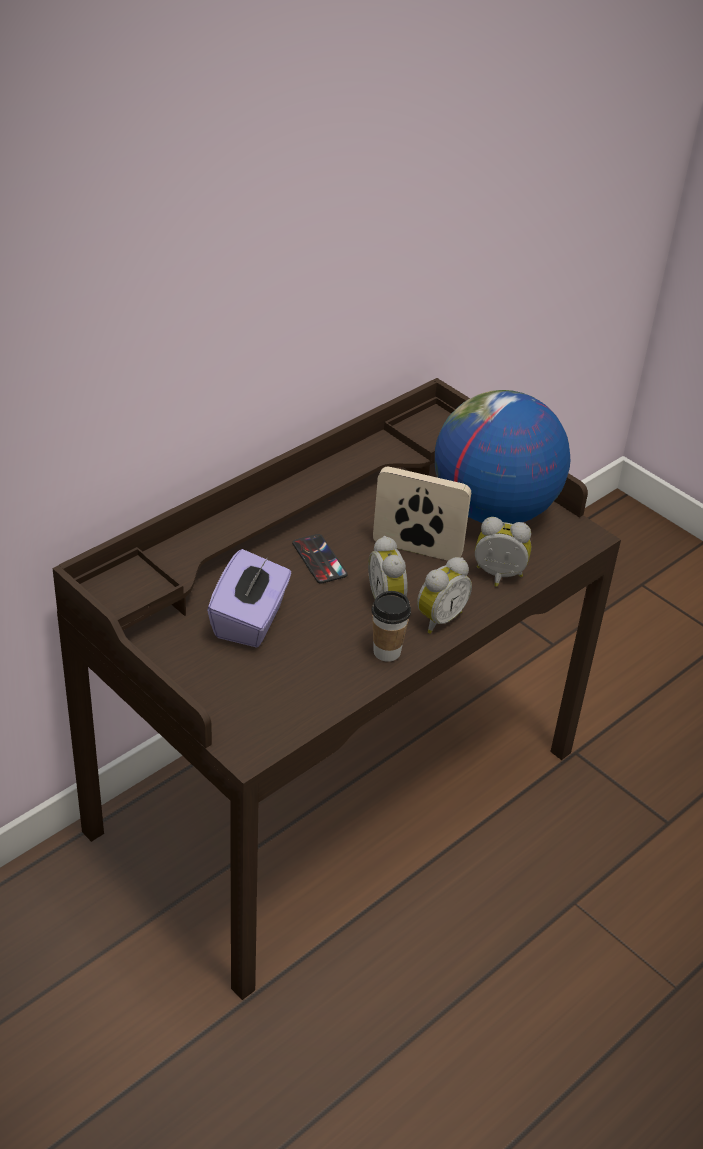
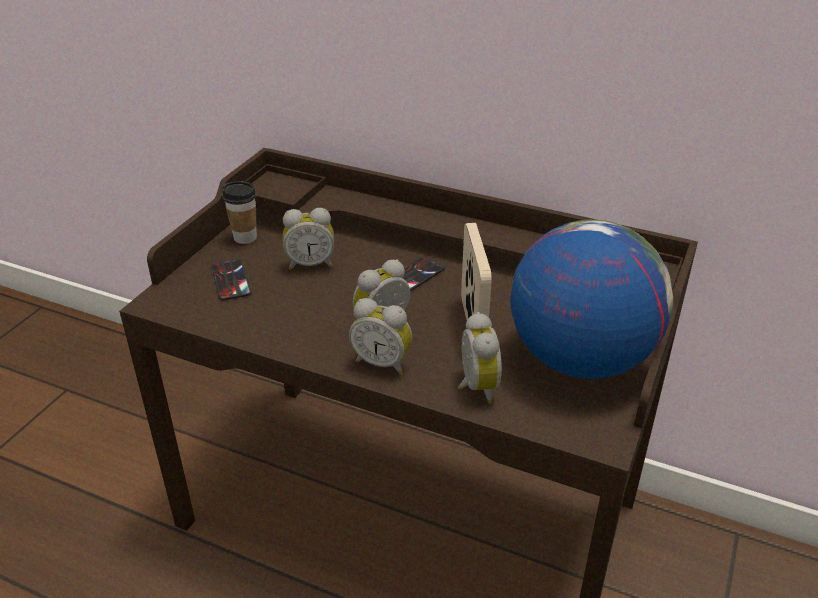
camera: 70 degrees right, 5 degrees down
purple tissue box [207,549,291,648] -> alarm clock [283,208,335,270]
cup [371,591,411,662] -> cup moved to [222,181,257,244]
none -> phone [211,258,252,300]

